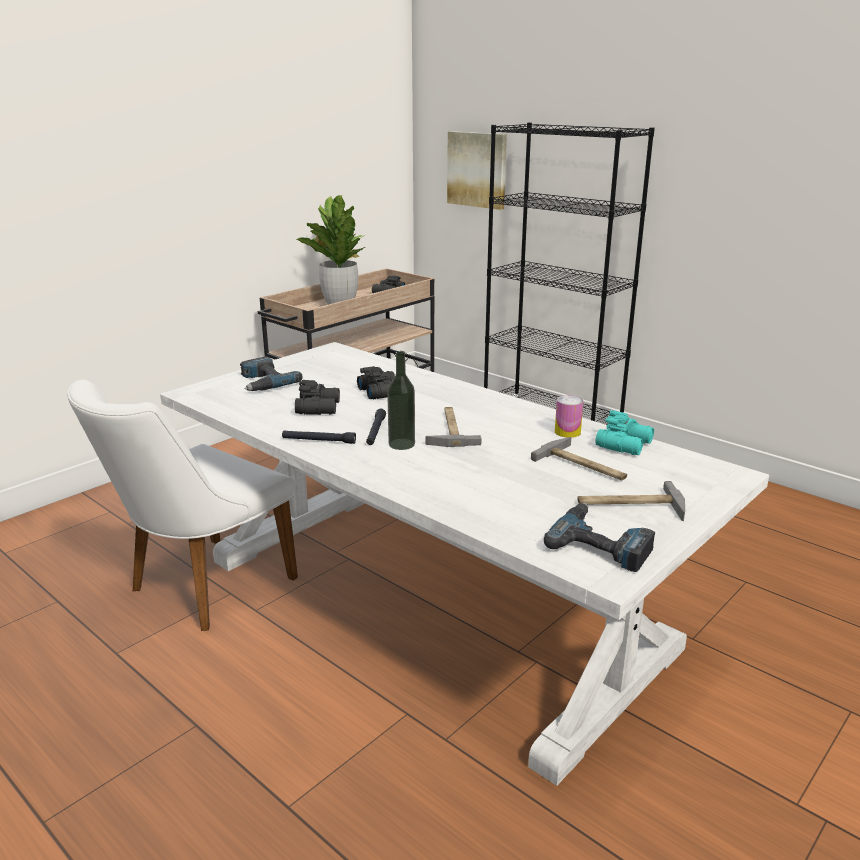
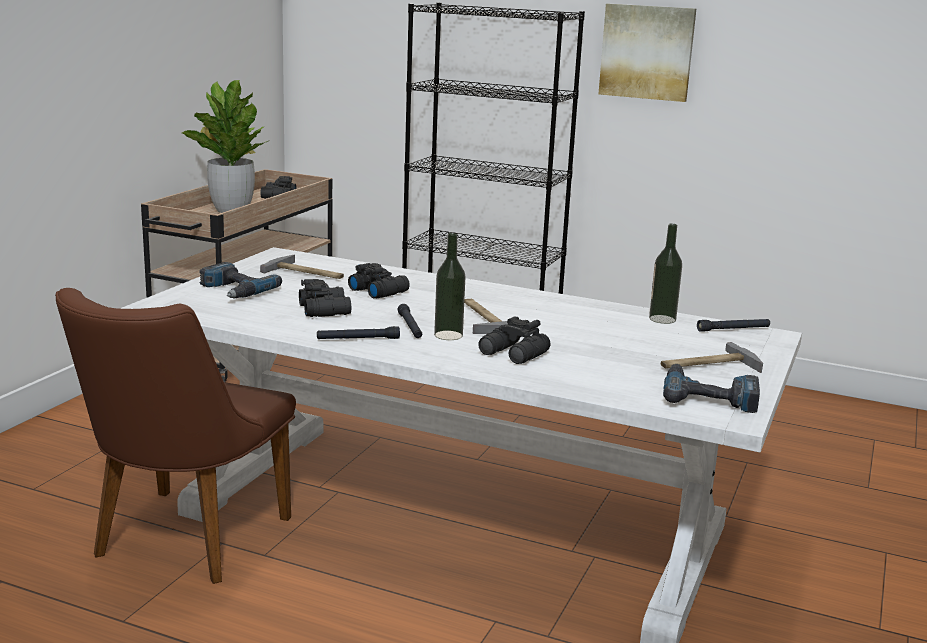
camera: 20 degrees left, 5 degrees down
white chair [67,380,298,631] -> brown chair [55,288,296,584]
picture [447,131,507,210] -> picture moved to [599,4,696,102]
hammer [531,437,627,481] -> hammer moved to [260,255,344,279]
can [555,396,583,438] -> none
turquoise binoculars [595,410,654,455] -> bottle [649,224,682,324]
none -> black binoculars [478,316,550,364]
none -> black flashlight [697,319,770,332]

